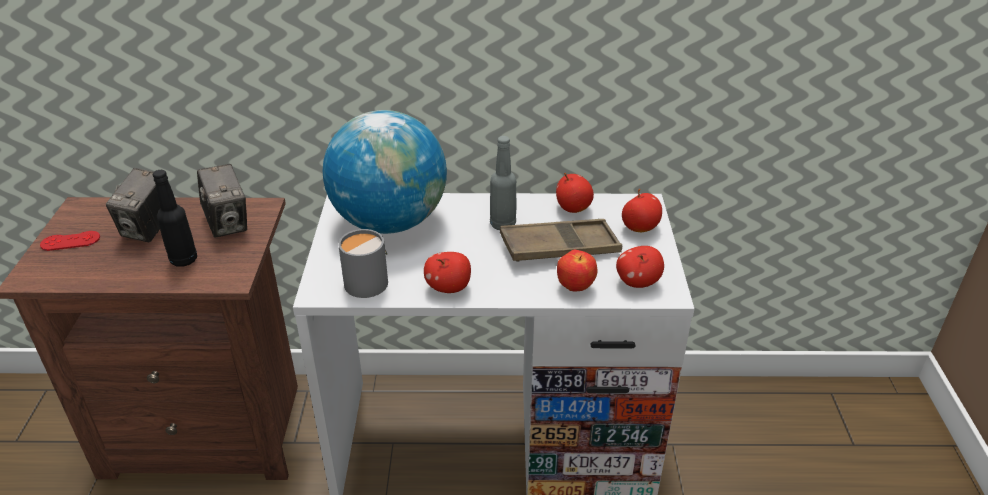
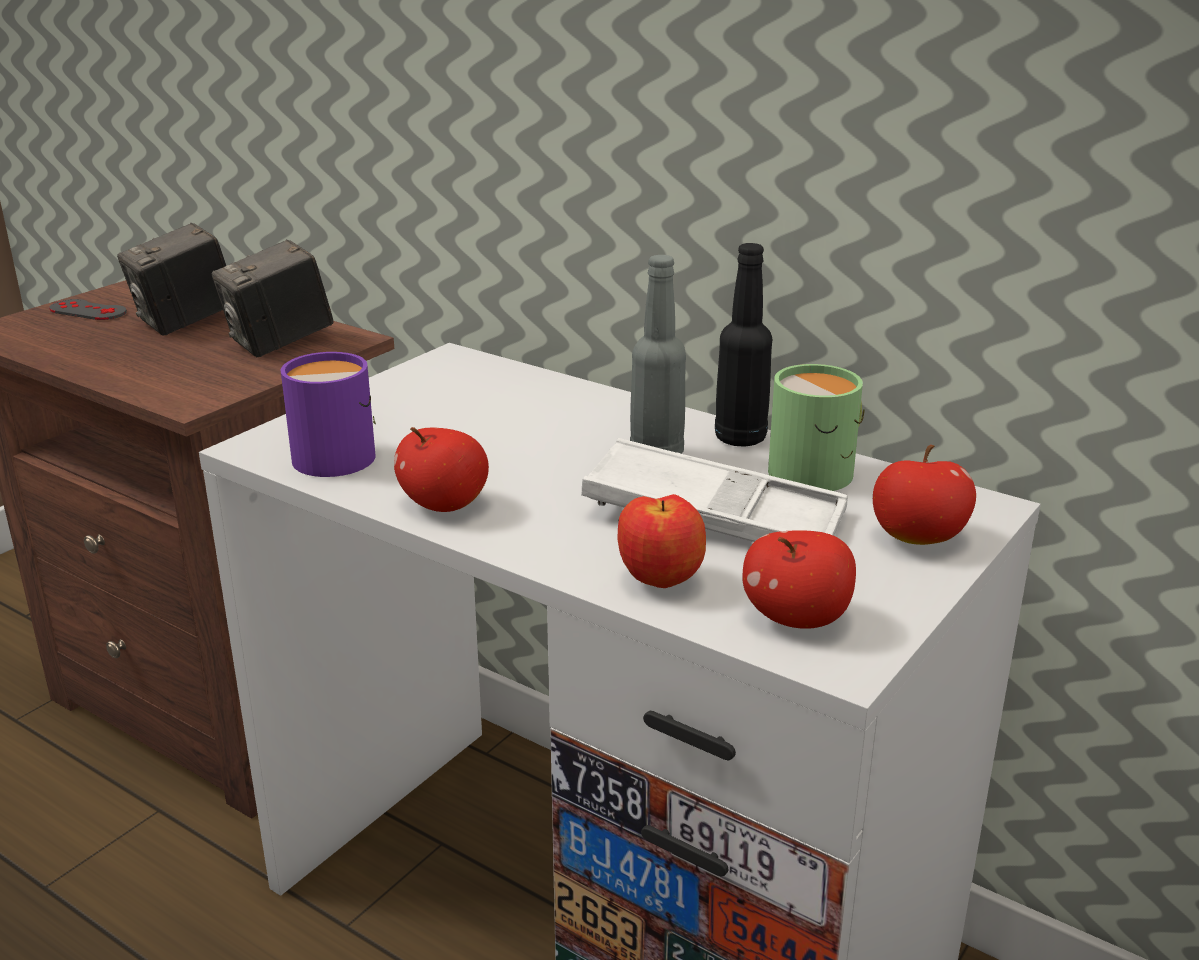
camera: 35 degrees right, 10 degrees down
red game controller [40,231,100,251] -> grey game controller [49,299,127,320]
black bottle [153,170,197,267] -> black bottle moved to [715,243,772,447]
camera [197,164,247,238] -> camera turned 45 degrees clockwise [212,239,334,357]
globe [323,110,447,234] -> none
grey mug [338,229,388,298] -> purple mug [281,352,376,477]
brown tray [500,219,622,262] -> white tray [581,438,848,542]
apple [556,173,594,213] -> green mug [768,364,865,491]

